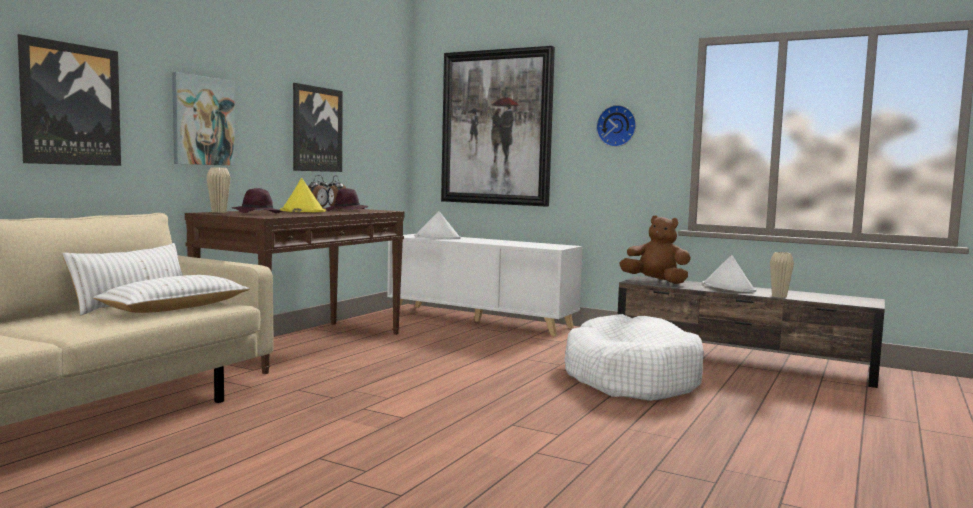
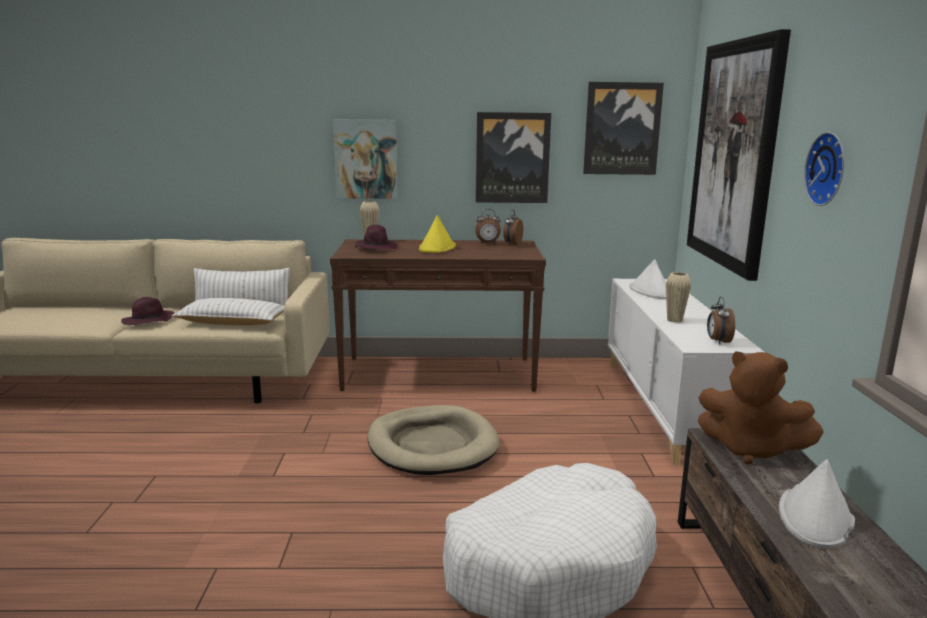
camera: 60 degrees right, 10 degrees up
picture [18,34,121,166] -> picture moved to [583,82,664,175]
purple hat [326,188,368,211] -> purple hat moved to [121,297,174,325]
brown plush toy [619,215,691,284] -> brown plush toy turned 120 degrees clockwise [698,351,824,464]
beige vase [770,252,794,298] -> beige vase moved to [666,272,691,323]
none -> beige dog bed [368,405,500,475]
none -> alarm clock [707,297,735,345]

